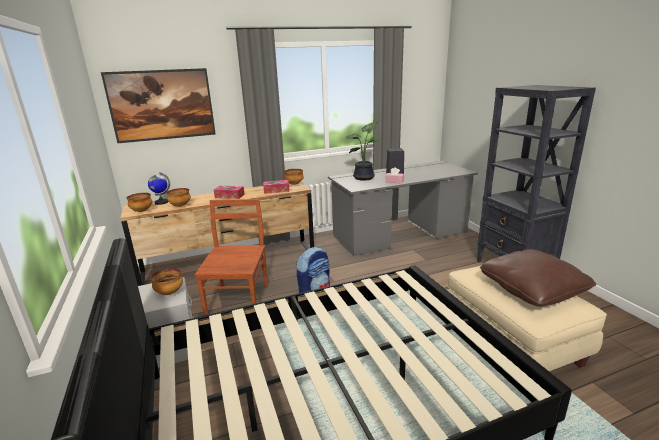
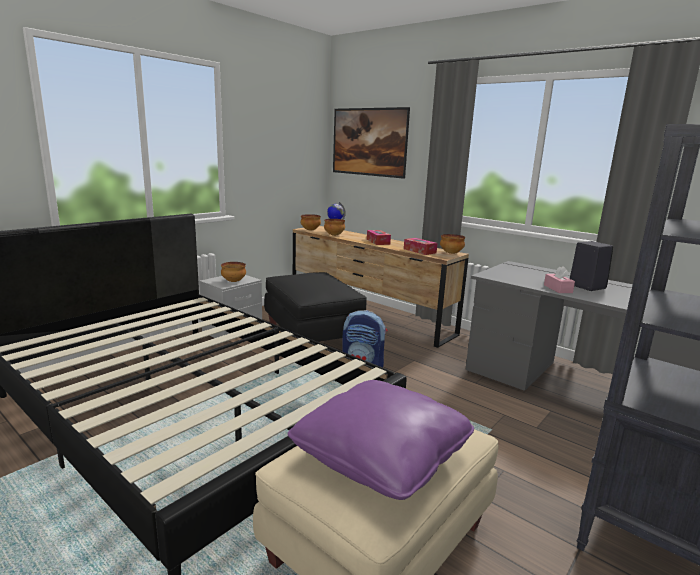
camera: 60 degrees right, 5 degrees down
brown chair [195,199,268,316] -> black ottoman [264,272,367,342]
potted plant [345,121,382,181] -> none
brown pillow [480,249,597,307] -> purple pillow [288,380,474,500]

